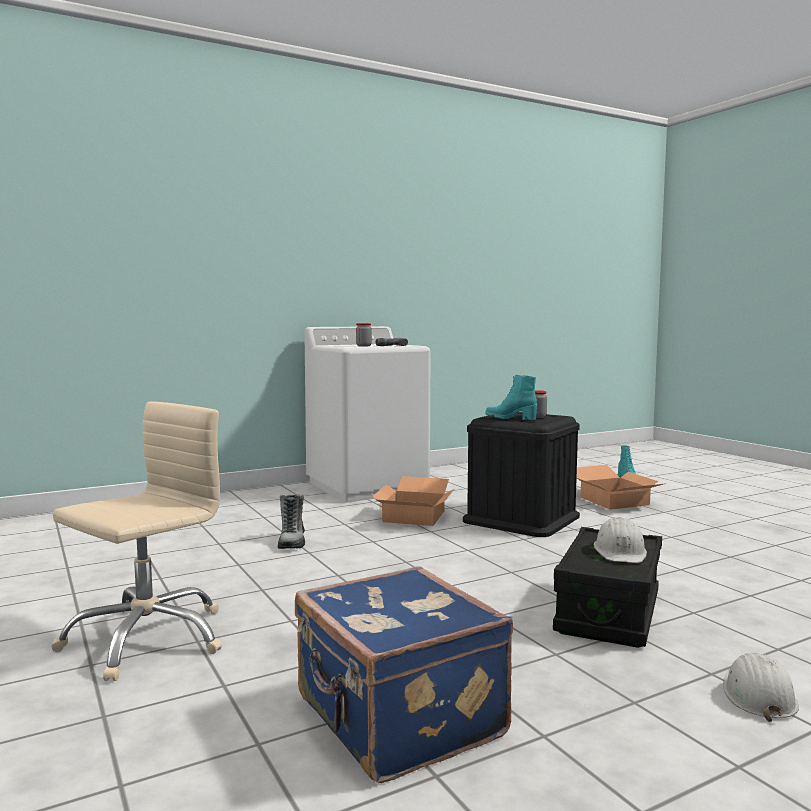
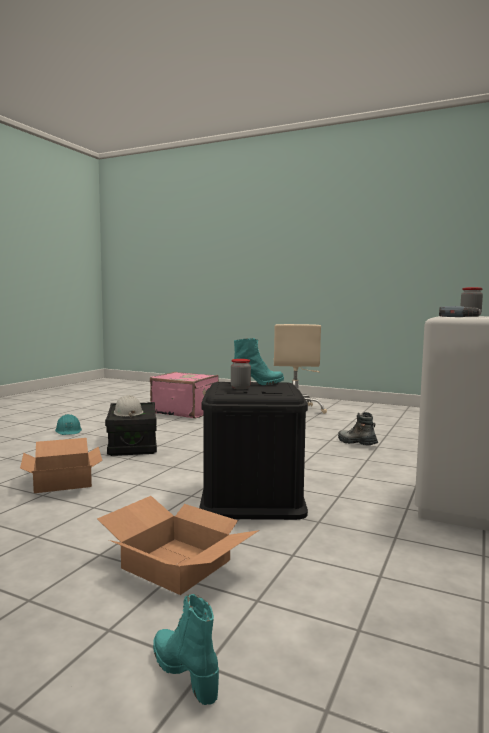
camera: 145 degrees right, 0 degrees up
blue suitcase [295,566,513,783] -> pink suitcase [150,372,219,418]
cardboard box [372,476,454,526] -> cardboard box moved to [20,438,102,493]
white hard hat [723,652,799,722] -> turquoise hard hat [55,414,82,435]

